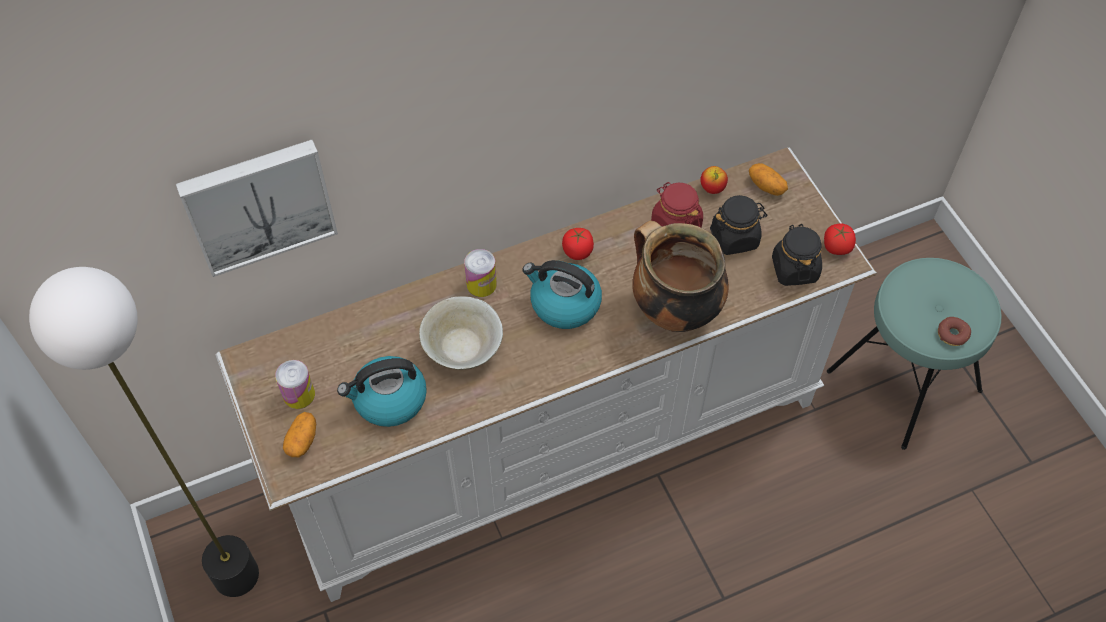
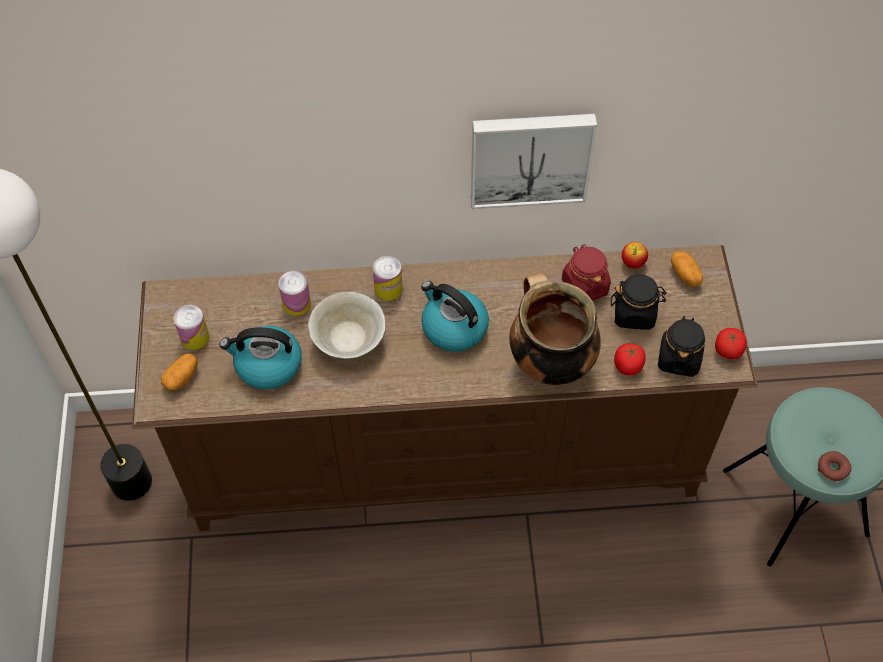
camera: 20 degrees right, 0 degrees up
picture [176,140,338,277] -> picture moved to [471,114,597,209]
white cabinet [216,148,878,602] -> brown cabinet [132,245,758,531]
tomato [562,228,594,260] -> tomato moved to [614,343,646,375]
none -> can [278,271,311,316]

